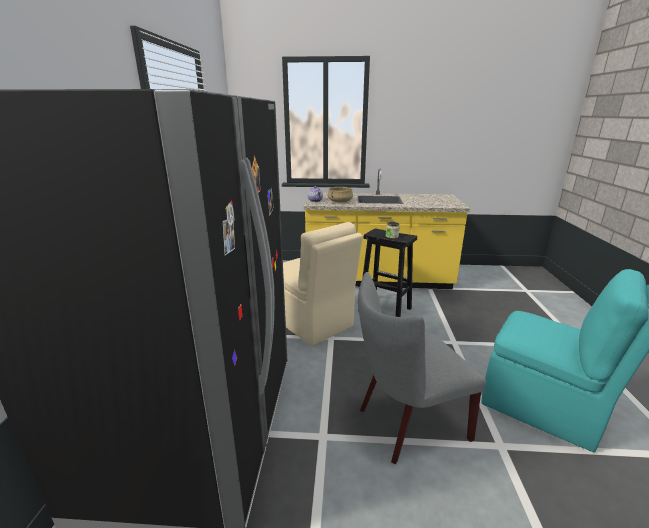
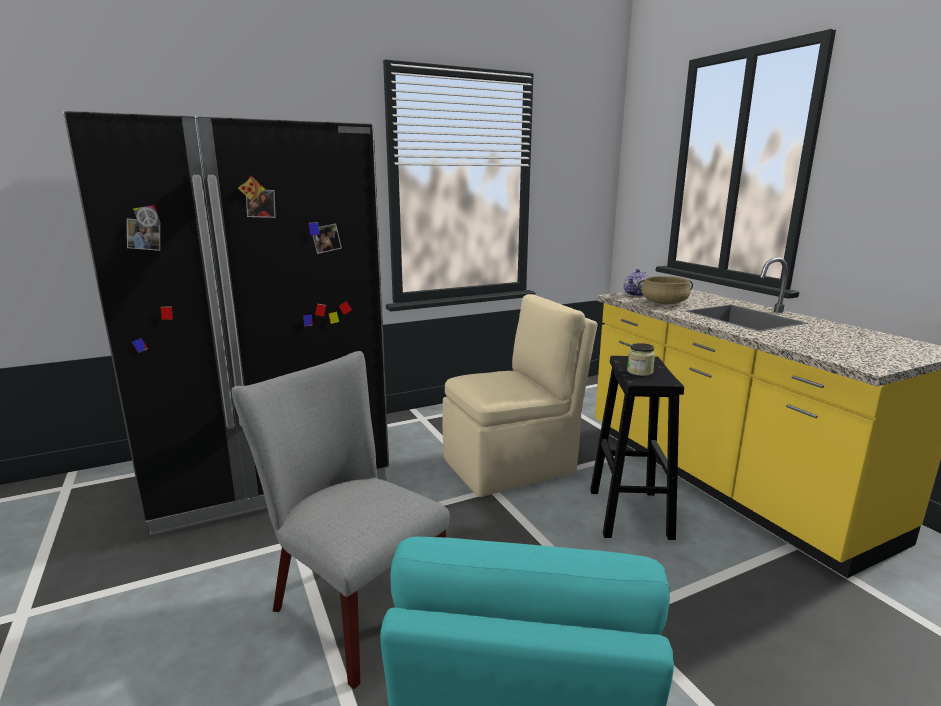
camera: 60 degrees right, 5 degrees down
beige chair [283,222,363,346] -> beige chair turned 135 degrees counterclockwise [443,294,598,497]

